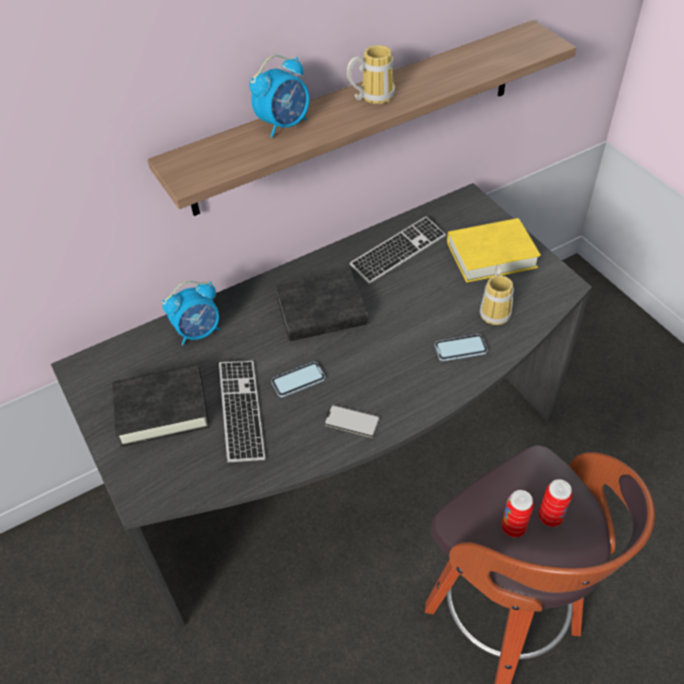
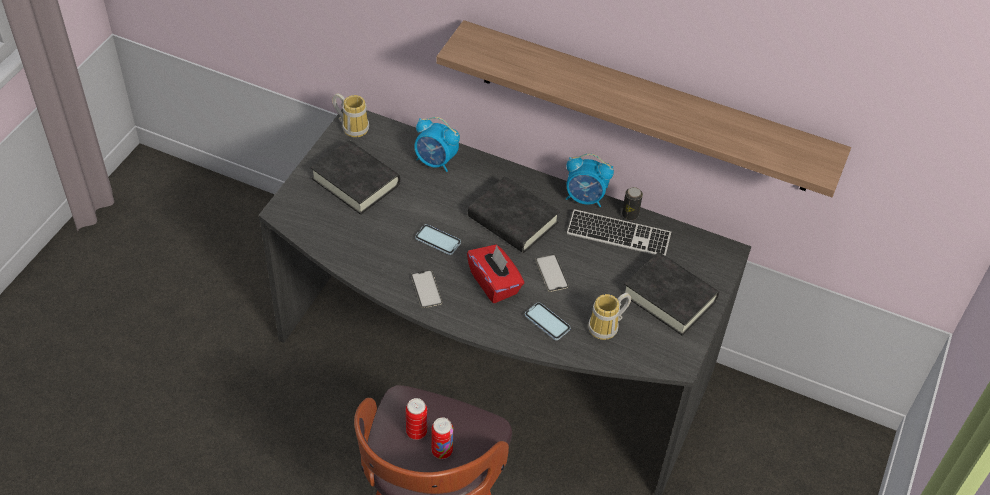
camera: 50 degrees right, 0 degrees up
keyboard [219,361,265,462] -> none
alarm clock [249,55,310,138] -> alarm clock moved to [566,154,614,207]
mug [347,45,395,104] -> mug moved to [332,93,369,137]
yellow book [447,218,541,283] -> black book [623,252,719,336]
none -> red tissue box [467,245,524,304]
none -> phone [535,254,569,292]
none -> can [622,187,643,220]

